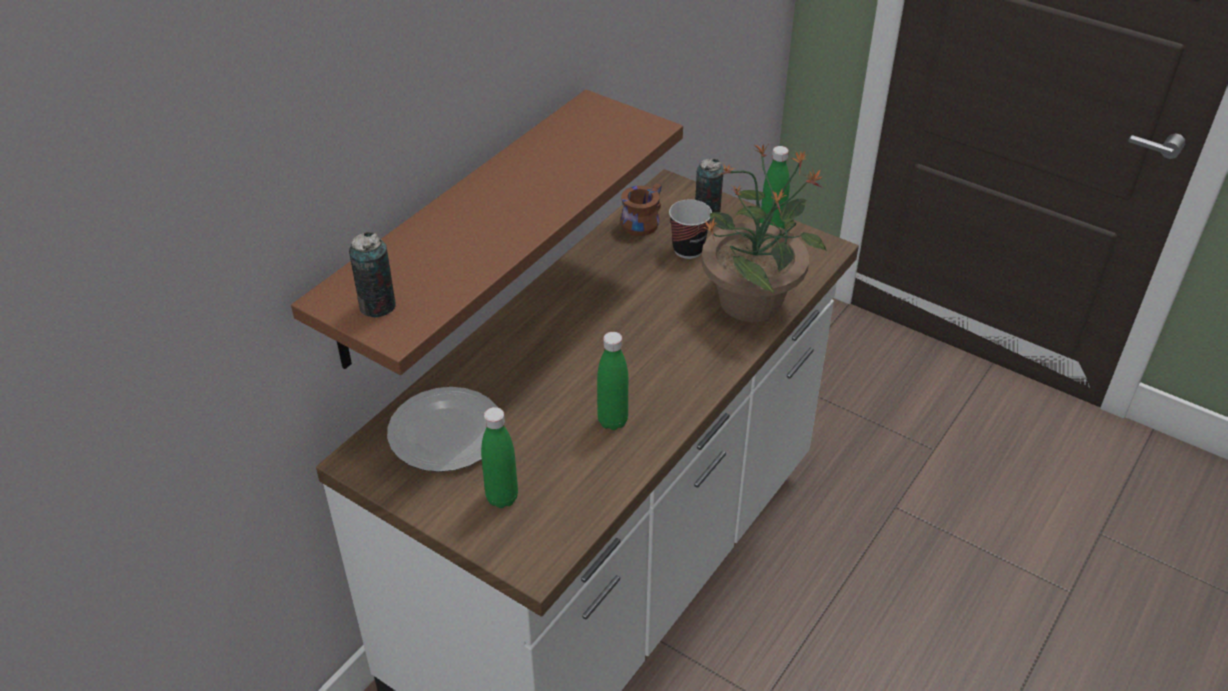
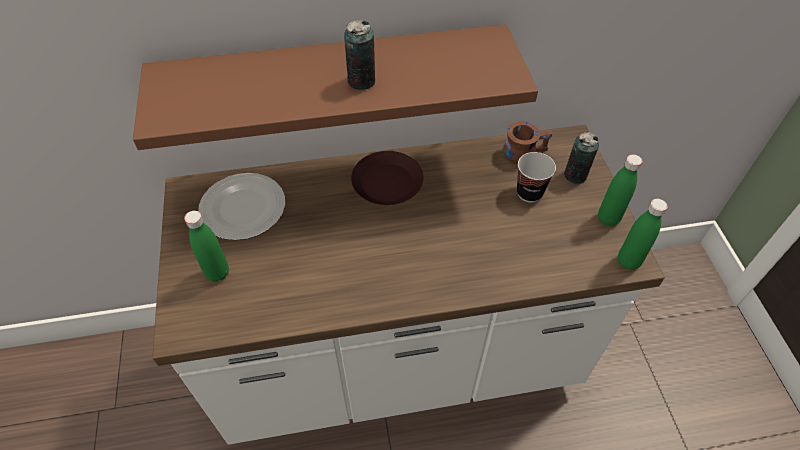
camera: 45 degrees right, 10 degrees up
can [349,232,396,317] -> can moved to [344,20,375,90]
green bottle [597,332,628,430] -> green bottle moved to [618,199,668,270]
potted plant [701,144,827,322] -> none
none -> brown plate [351,151,423,205]

